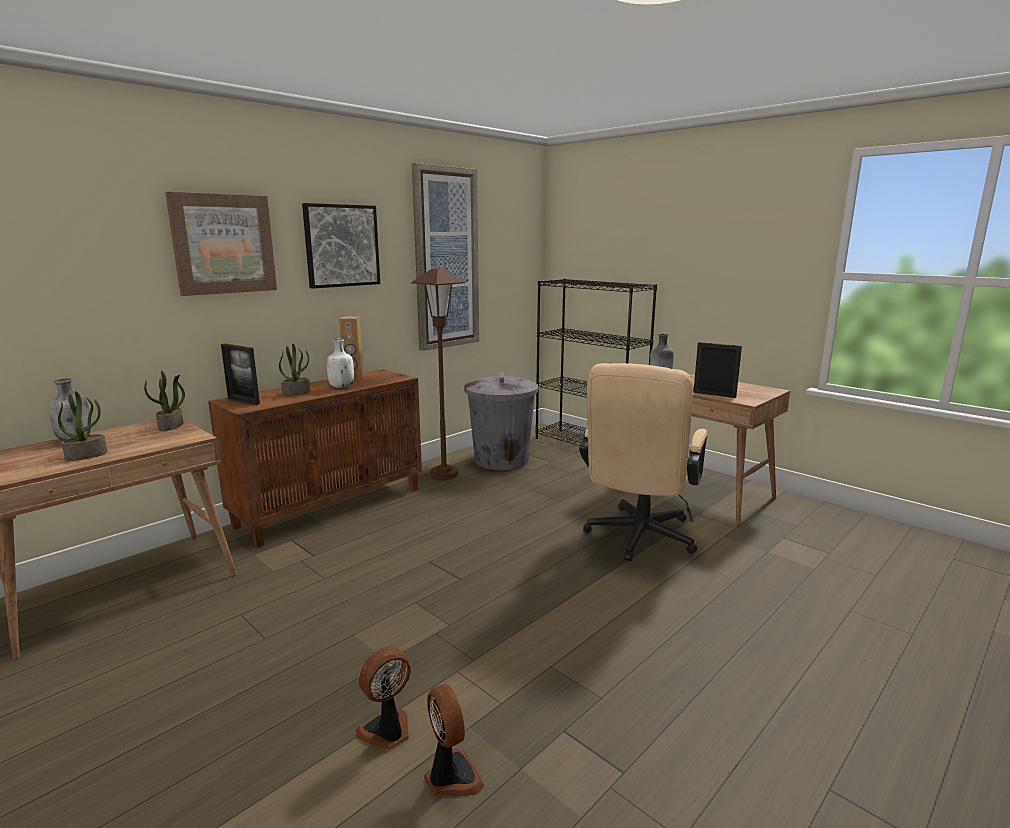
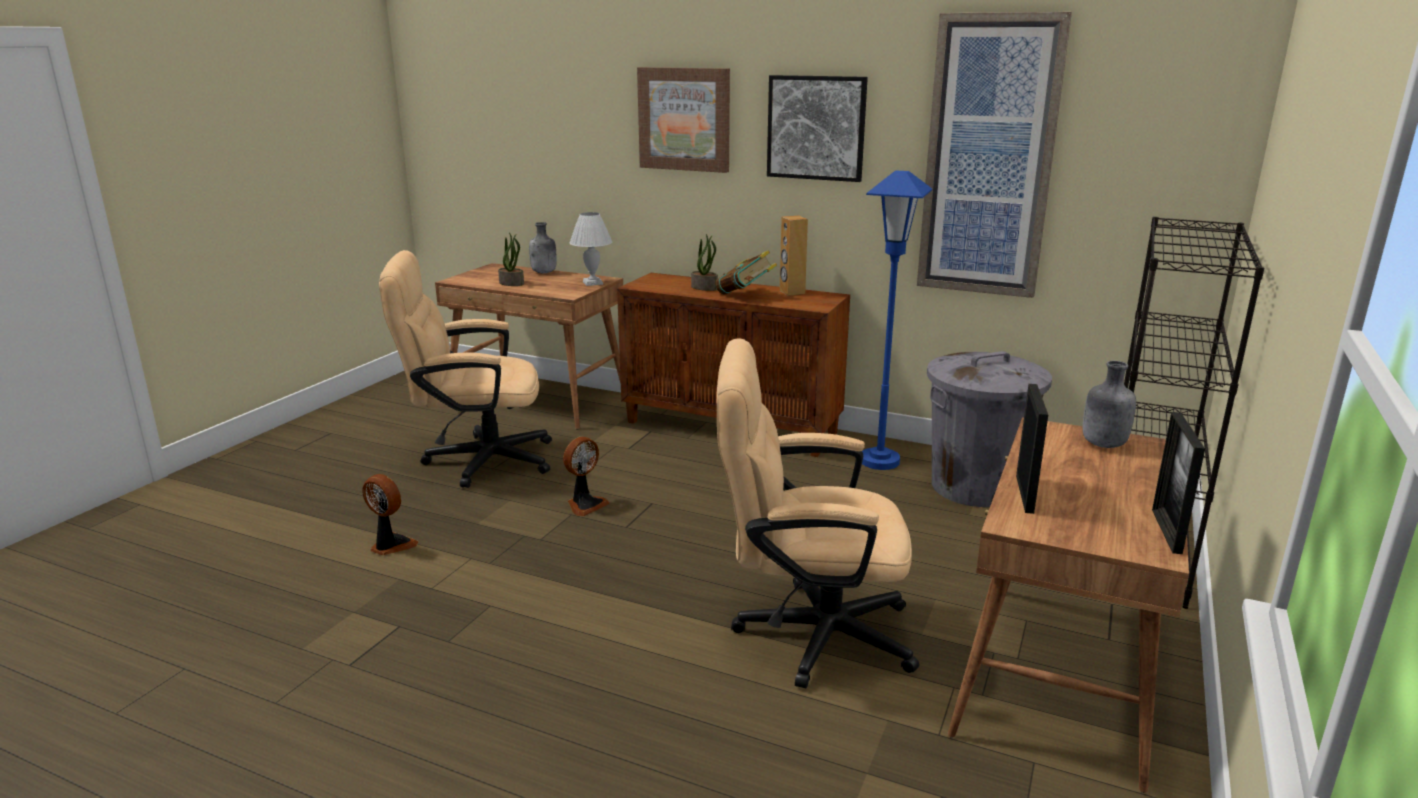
camera: 70 degrees right, 5 degrees up
potted plant [144,371,185,431] -> white table lamp [570,212,612,286]
picture frame [221,344,260,405] -> picture frame moved to [1152,412,1205,554]
white bottle [327,339,354,388] -> book [715,251,777,294]
brown floor lamp [411,268,465,480] -> blue floor lamp [862,170,932,470]
fan [424,684,484,796] -> fan moved to [563,437,610,516]
none -> beige office chair [379,250,552,488]

